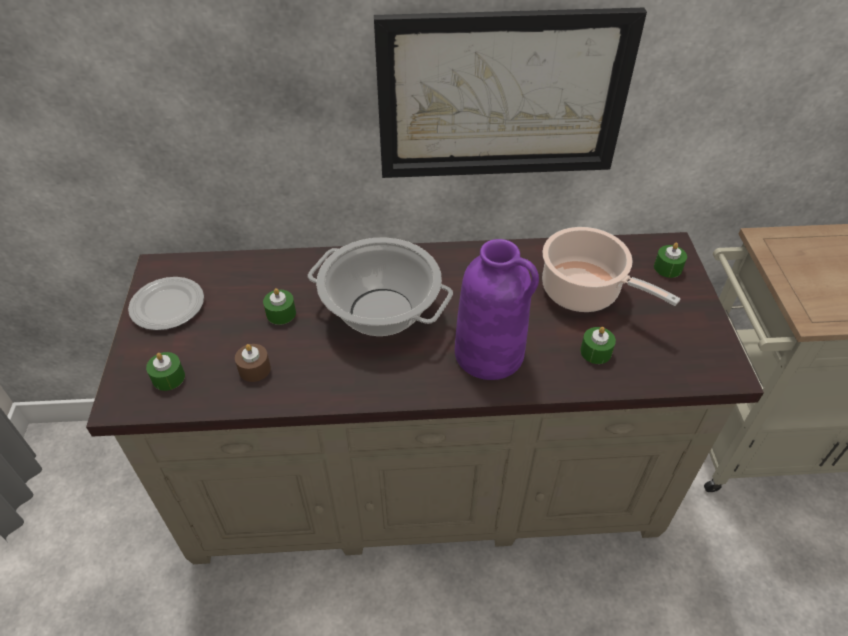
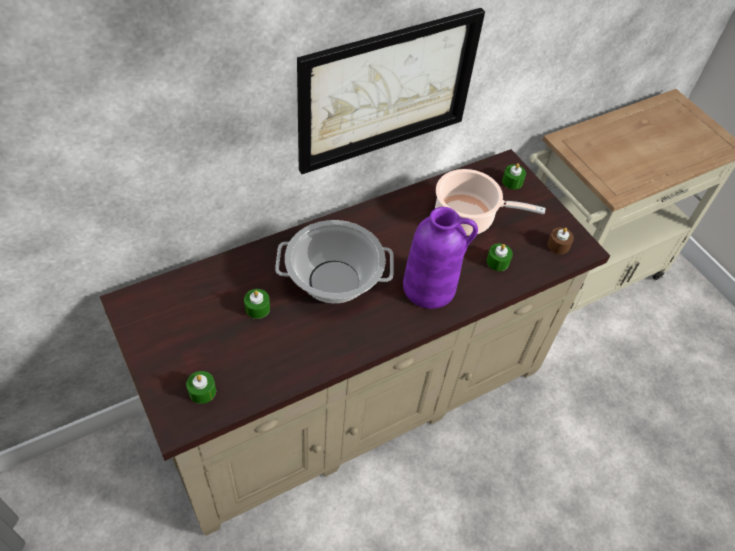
camera: 30 degrees left, 5 degrees up
plate [128,277,204,330] -> none
brown candle [235,344,271,382] -> brown candle moved to [547,228,574,254]

